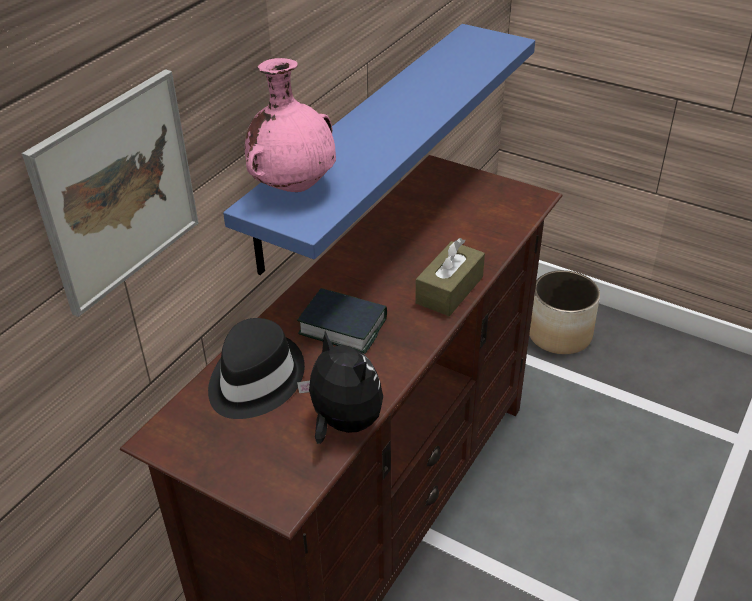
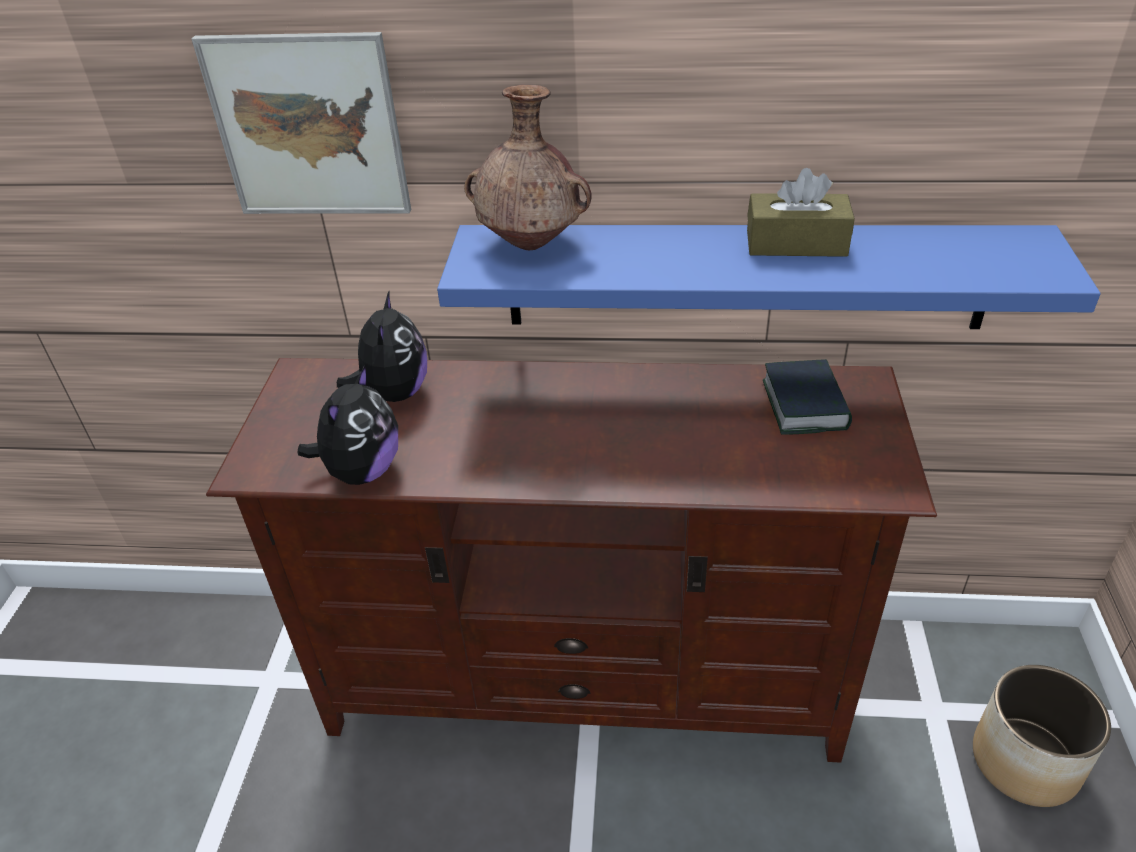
camera: 65 degrees right, 0 degrees up
black hat [208,318,305,419] -> plush toy [337,290,427,402]
pink vase [245,58,336,192] -> brown vase [464,85,591,250]
book [297,288,387,354] -> book moved to [763,359,852,435]
brown tissue box [415,238,485,316] -> brown tissue box moved to [747,168,855,257]

